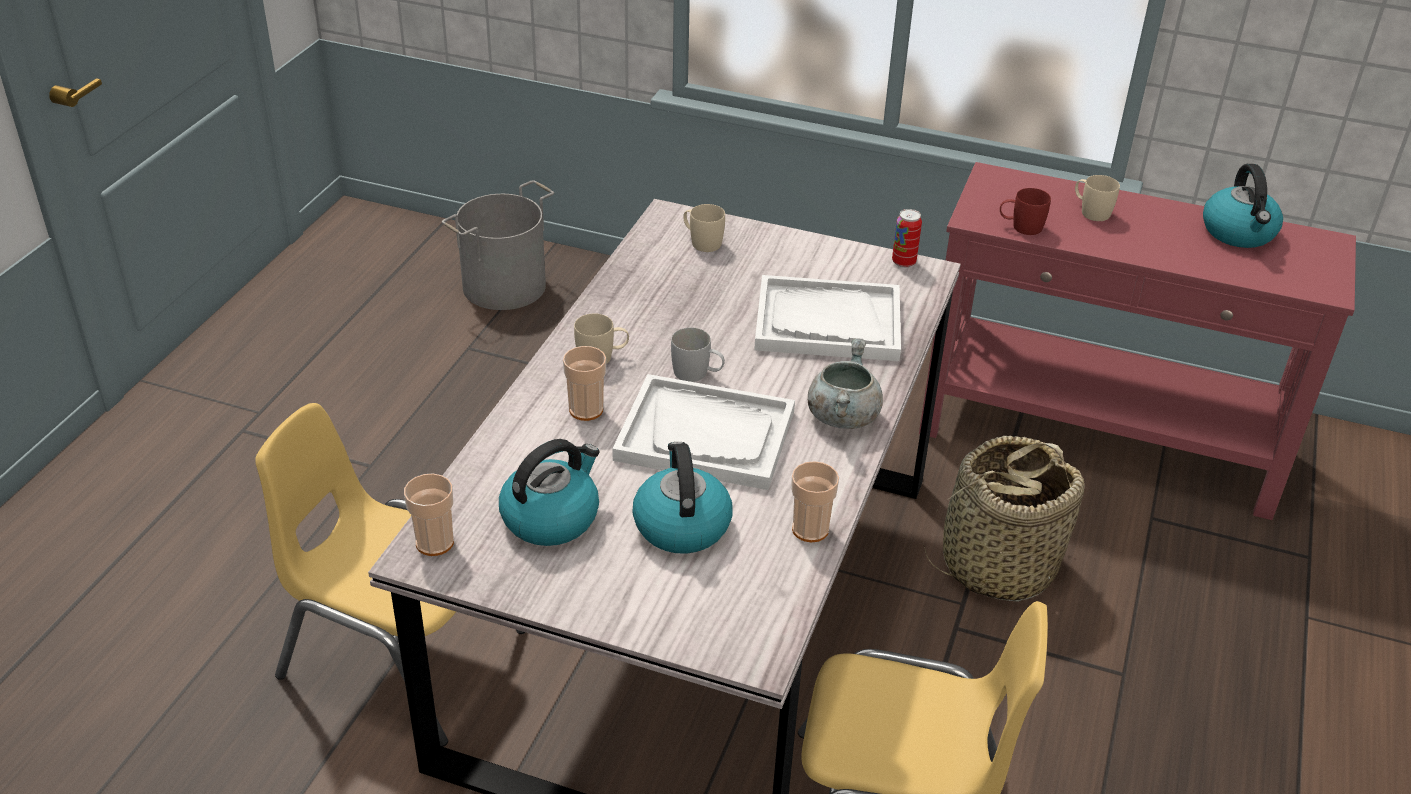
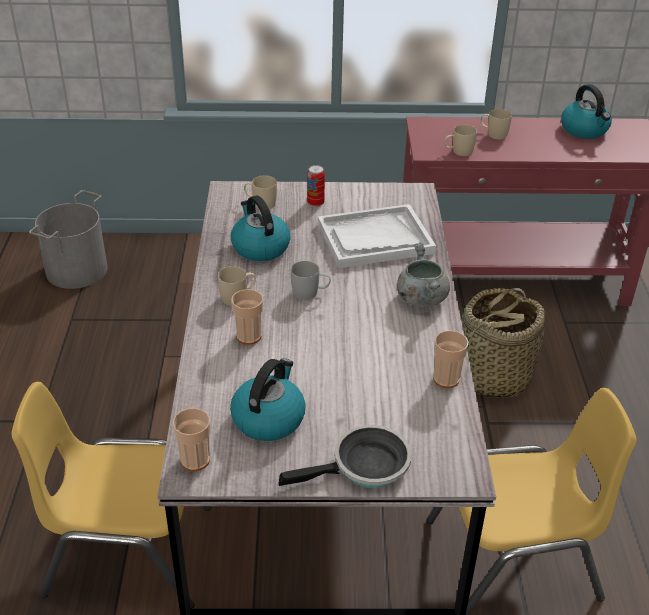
camera: 20 degrees left, 0 degrees up
white tray [612,374,795,490] -> none
kettle [632,442,733,554] -> kettle moved to [231,196,291,261]
can [892,209,922,268] -> can moved to [307,165,325,207]
red mug [1000,188,1051,235] -> beige mug [444,125,477,156]
none -> frying pan [279,425,412,488]

